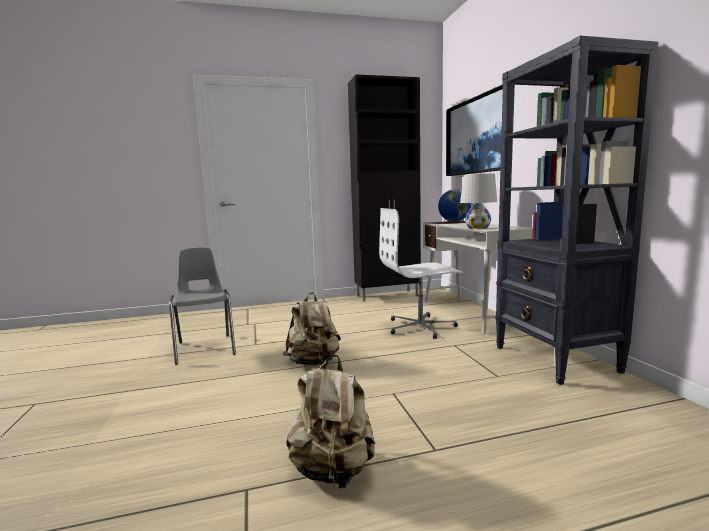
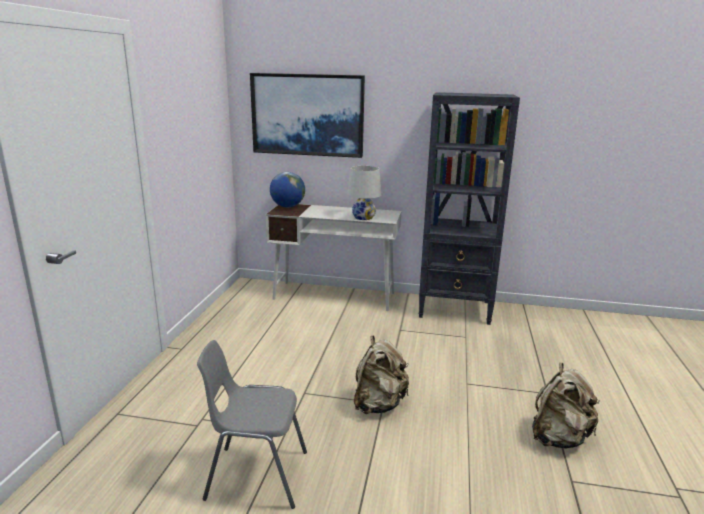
camera: 65 degrees left, 10 degrees up
black cabinet [348,74,421,302] -> none
white office chair [379,208,463,339] -> none

